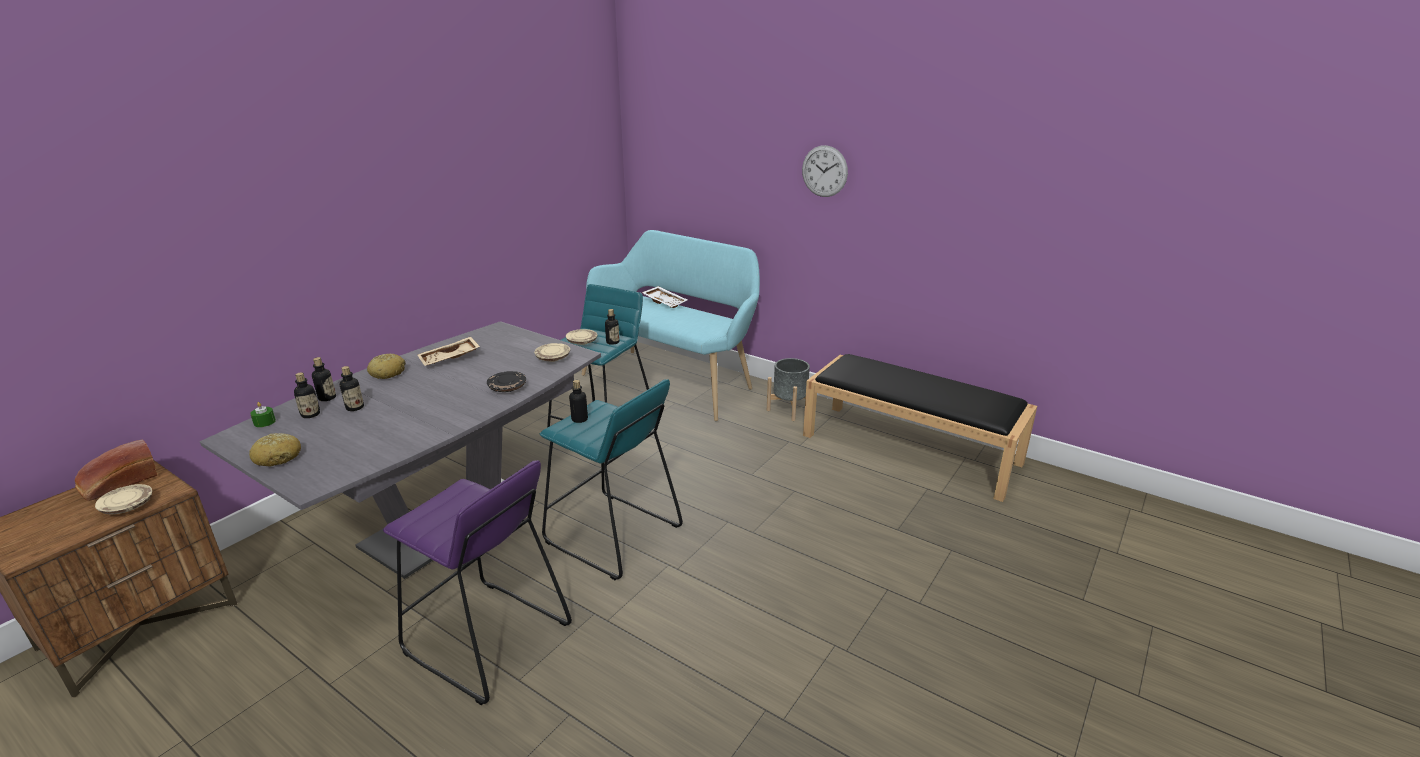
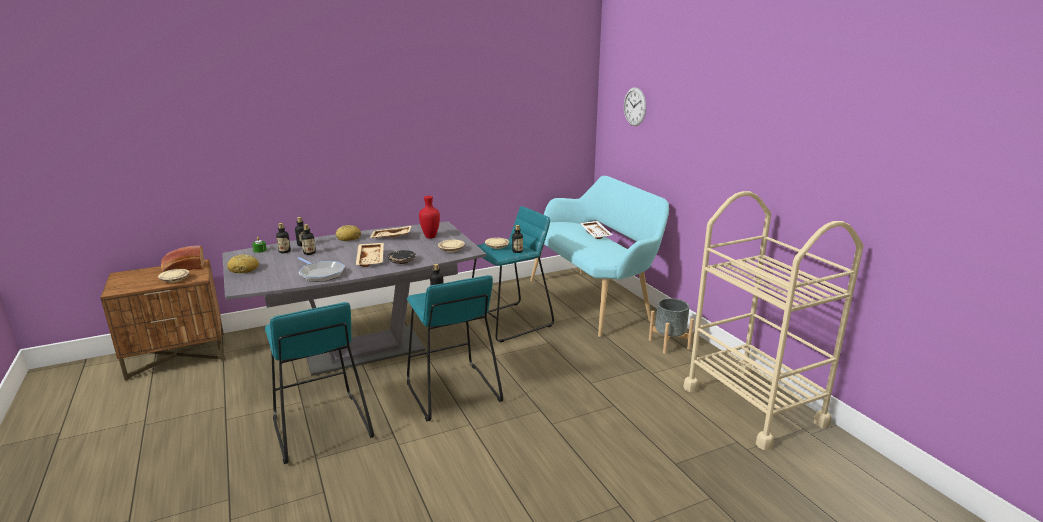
camera: 30 degrees right, 5 degrees down
purple stool [383,460,572,705] -> turquoise stool [265,302,374,464]
wall clock [802,145,848,197] -> wall clock moved to [624,87,646,126]
black bench [803,354,1037,502] -> beige cart [684,191,863,450]
none -> frying pan [298,257,345,282]
none -> beige tray [356,243,384,267]
none -> red vase [419,196,440,239]

